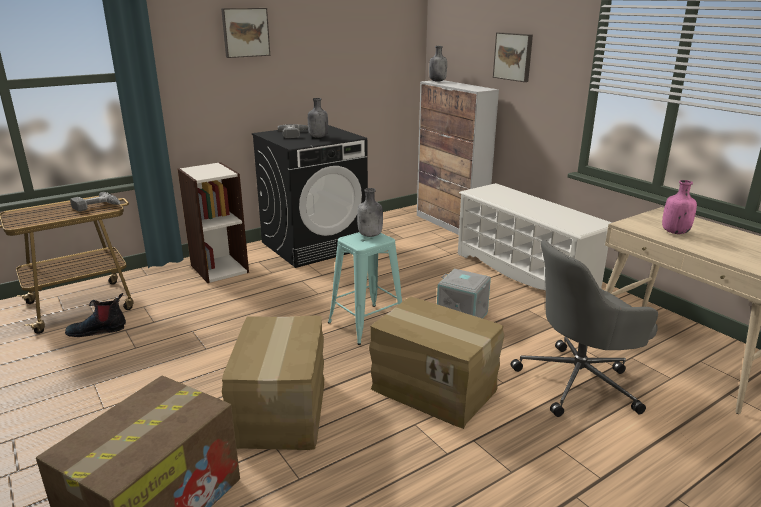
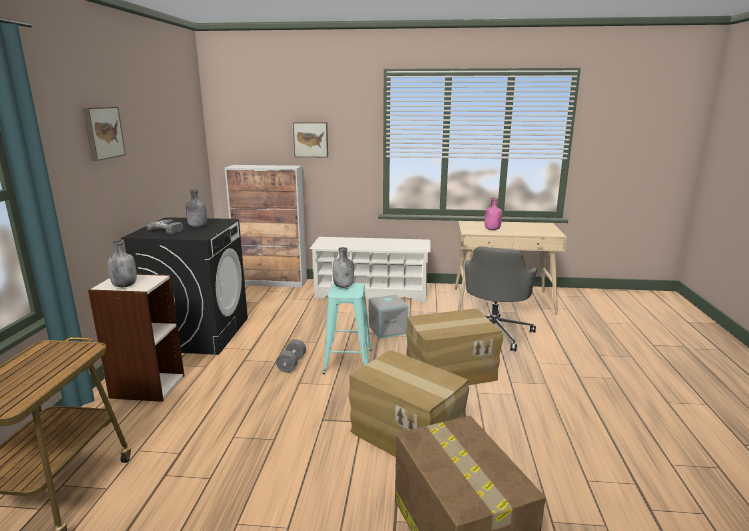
camera: 50 degrees left, 5 degrees down
boot [65,293,126,337] -> none
power drill [70,192,120,212] -> none
grey bottle [429,46,447,82] -> grey bottle moved to [107,240,137,287]
none -> grey dumbbell [276,339,306,372]

